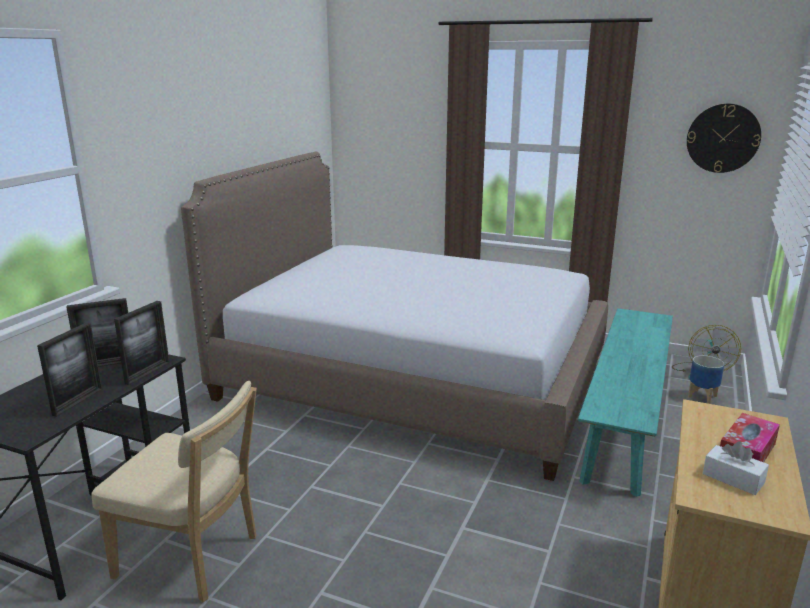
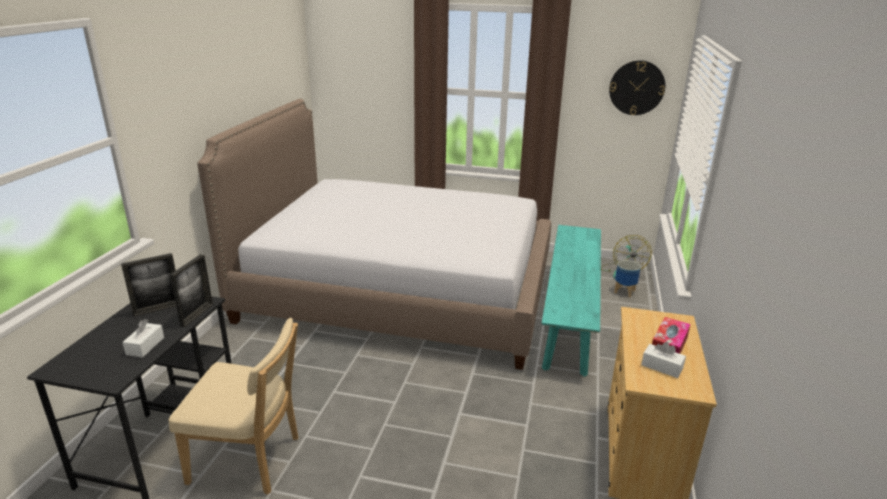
camera: 10 degrees left, 5 degrees up
picture frame [37,323,102,417] -> white tissue box [122,319,164,357]

